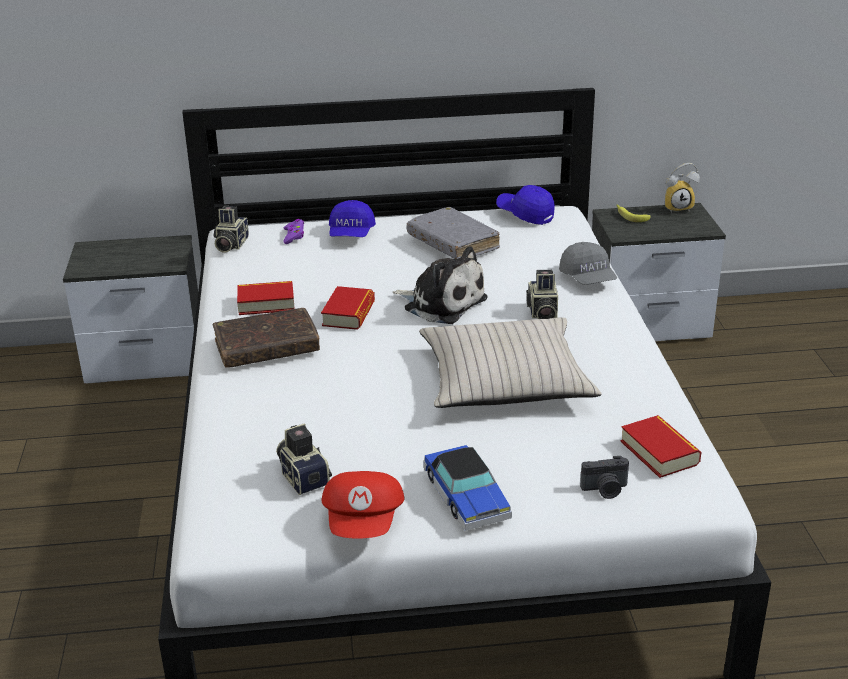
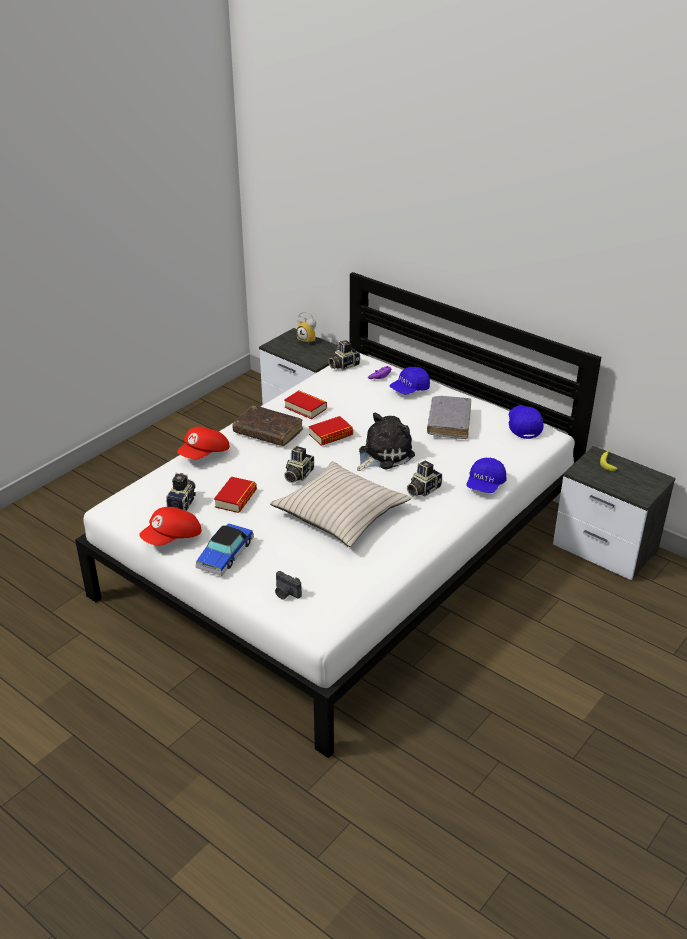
camera: 45 degrees right, 5 degrees up
plush toy [393,246,488,324] -> plush toy turned 120 degrees counterclockwise [357,413,415,471]
grey cap [559,242,617,285] -> blue cap [466,458,506,493]
book [620,415,701,478] -> book moved to [214,477,257,513]
alarm clock [665,163,700,214] -> alarm clock moved to [296,311,316,344]
none -> red cap [177,427,230,459]
none -> camera [284,446,314,483]

